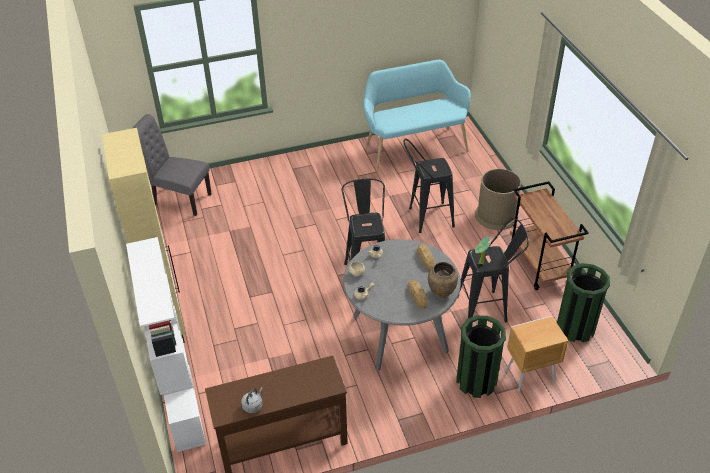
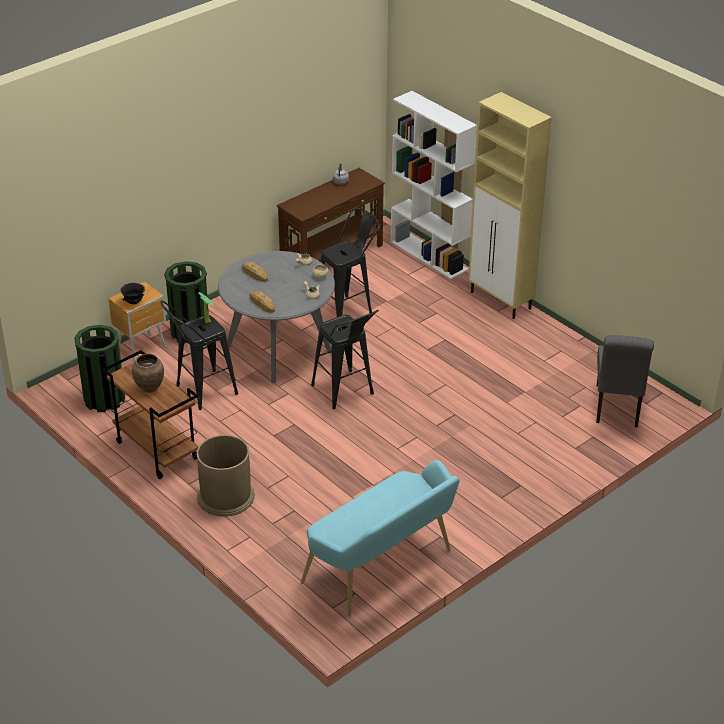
camera: 155 degrees right, 5 degrees down
grey chair [133,114,212,216] -> grey chair turned 105 degrees clockwise [596,335,654,427]
black stool [404,139,455,233] -> black stool moved to [320,208,380,331]
brown vase [428,262,458,298] -> brown vase moved to [132,354,164,393]
none -> black bowl [120,283,145,304]

